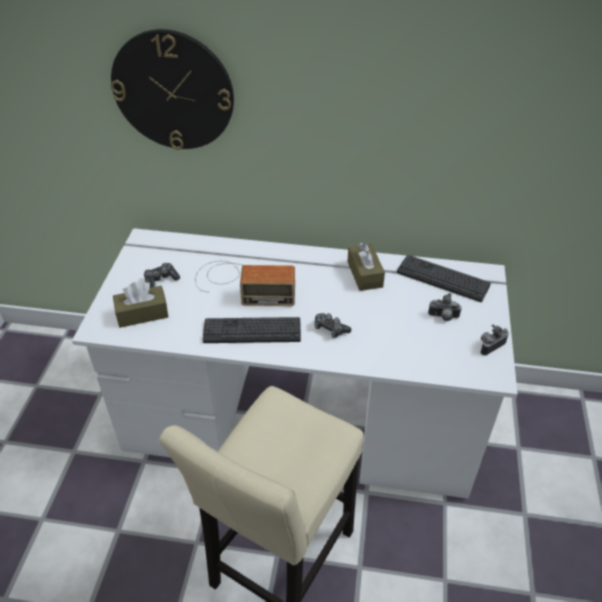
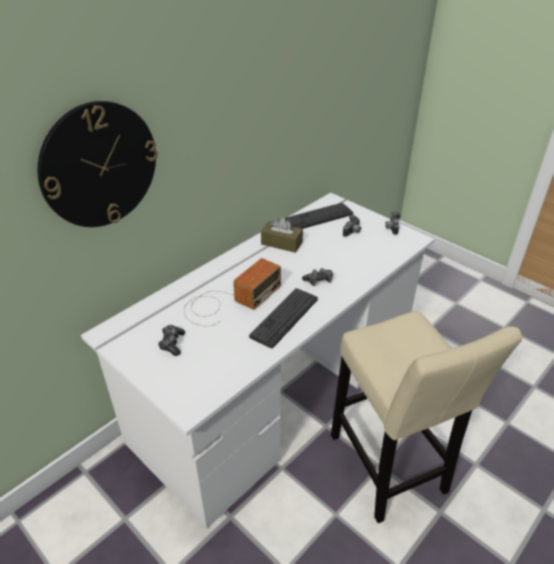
camera: 55 degrees left, 5 degrees down
brown tissue box [113,281,169,328] -> none

